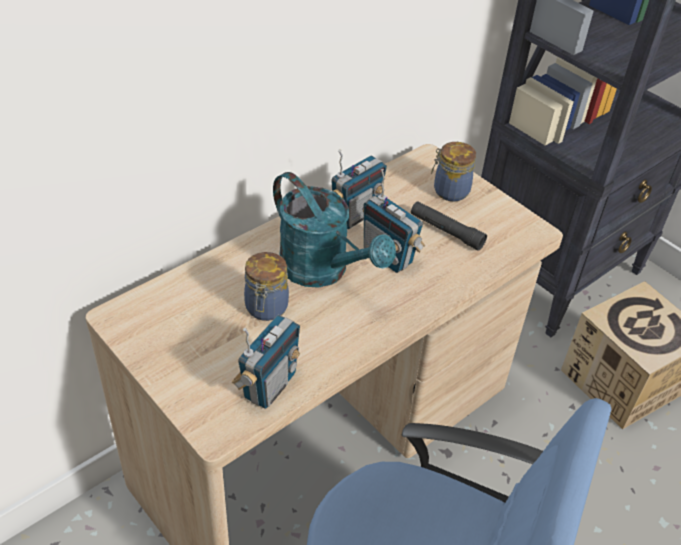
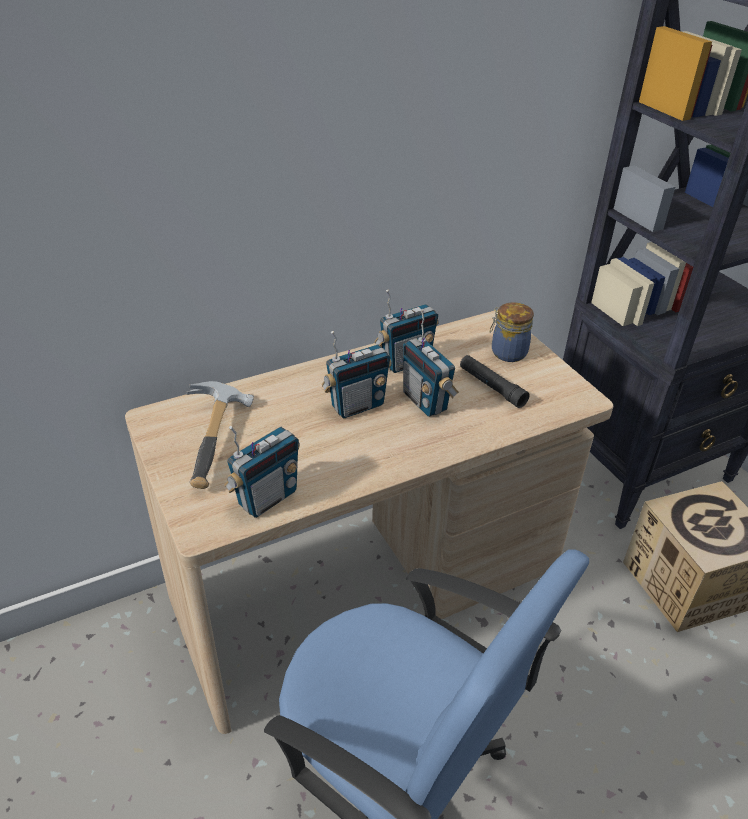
camera: 15 degrees right, 5 degrees down
jar [244,252,289,321] -> none
turquoise watering can [273,172,396,288] -> radio [322,331,392,418]
none -> hammer [186,381,254,489]

